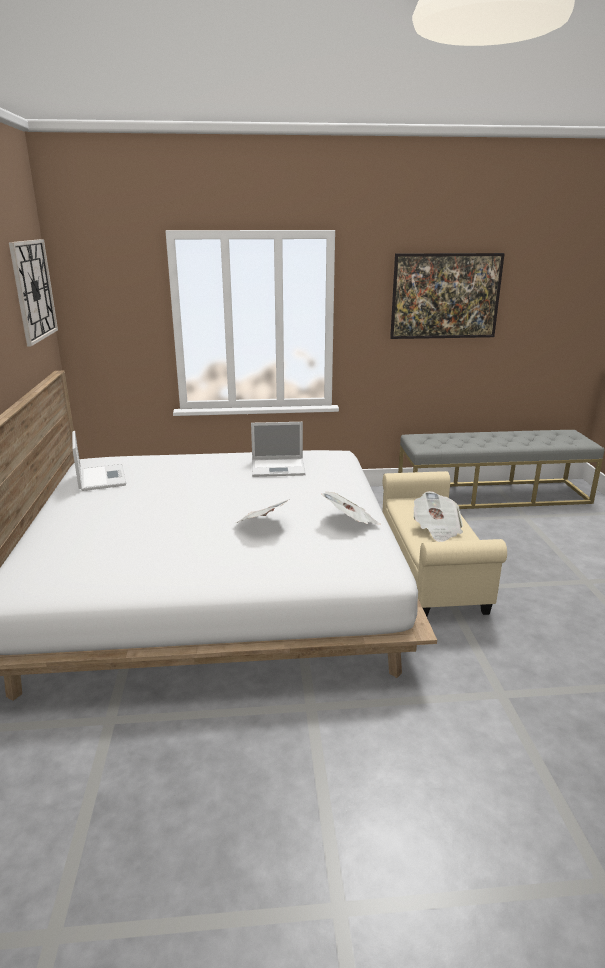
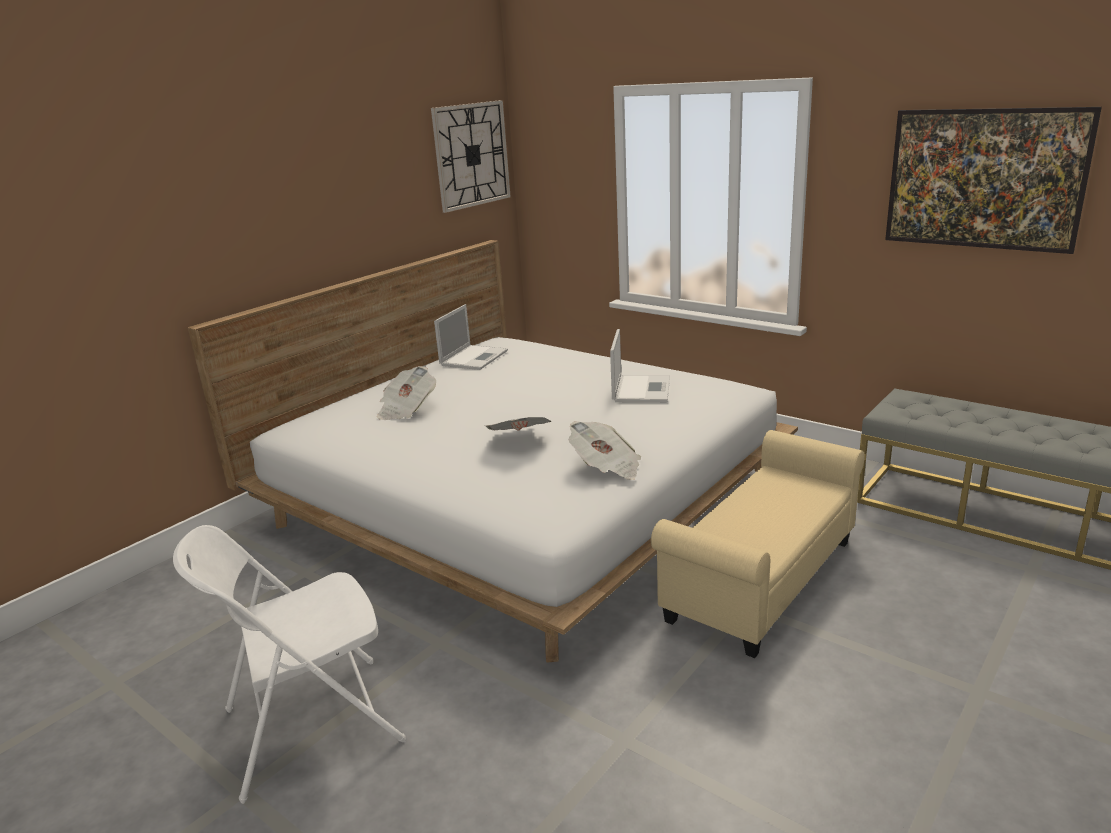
camera: 45 degrees right, 0 degrees up
laptop [251,422,306,477] -> laptop turned 120 degrees counterclockwise [610,329,670,403]
newspaper [413,491,463,542] -> newspaper moved to [377,366,436,420]
none -> white chair [173,525,406,804]

